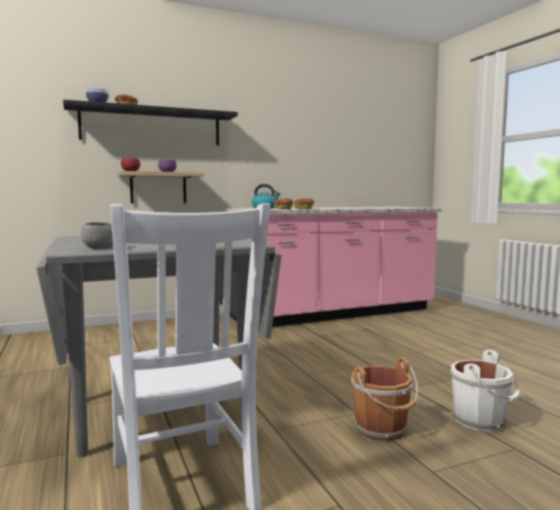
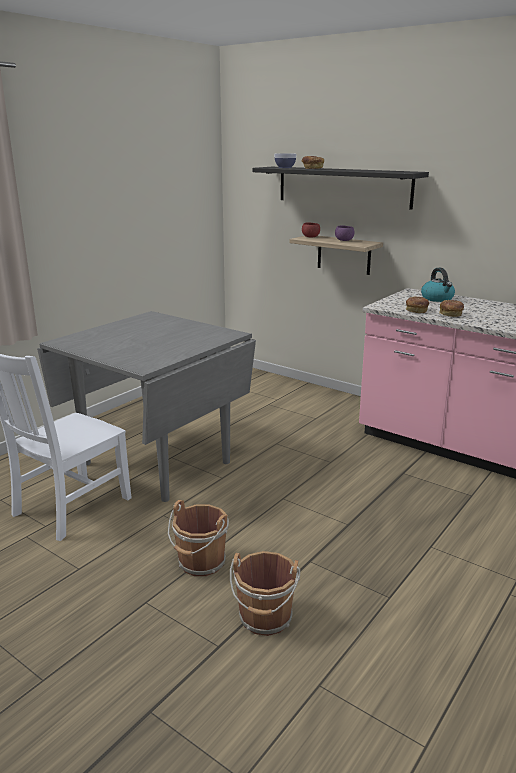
camera: 60 degrees right, 15 degrees up
grey bowl [81,222,113,249] -> none
white bucket [450,350,520,432] -> brown bucket [230,551,300,636]

